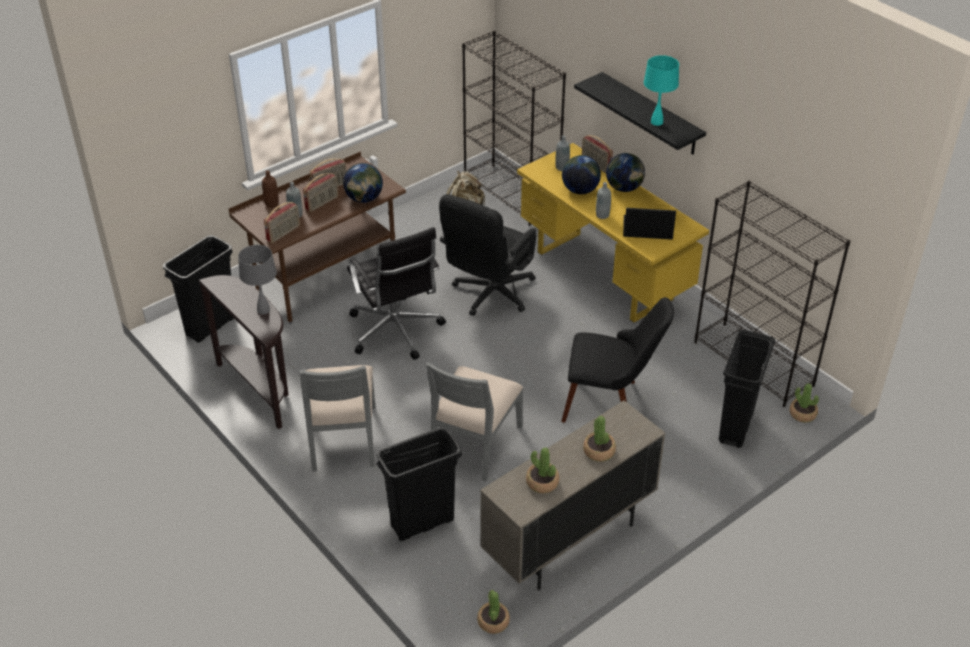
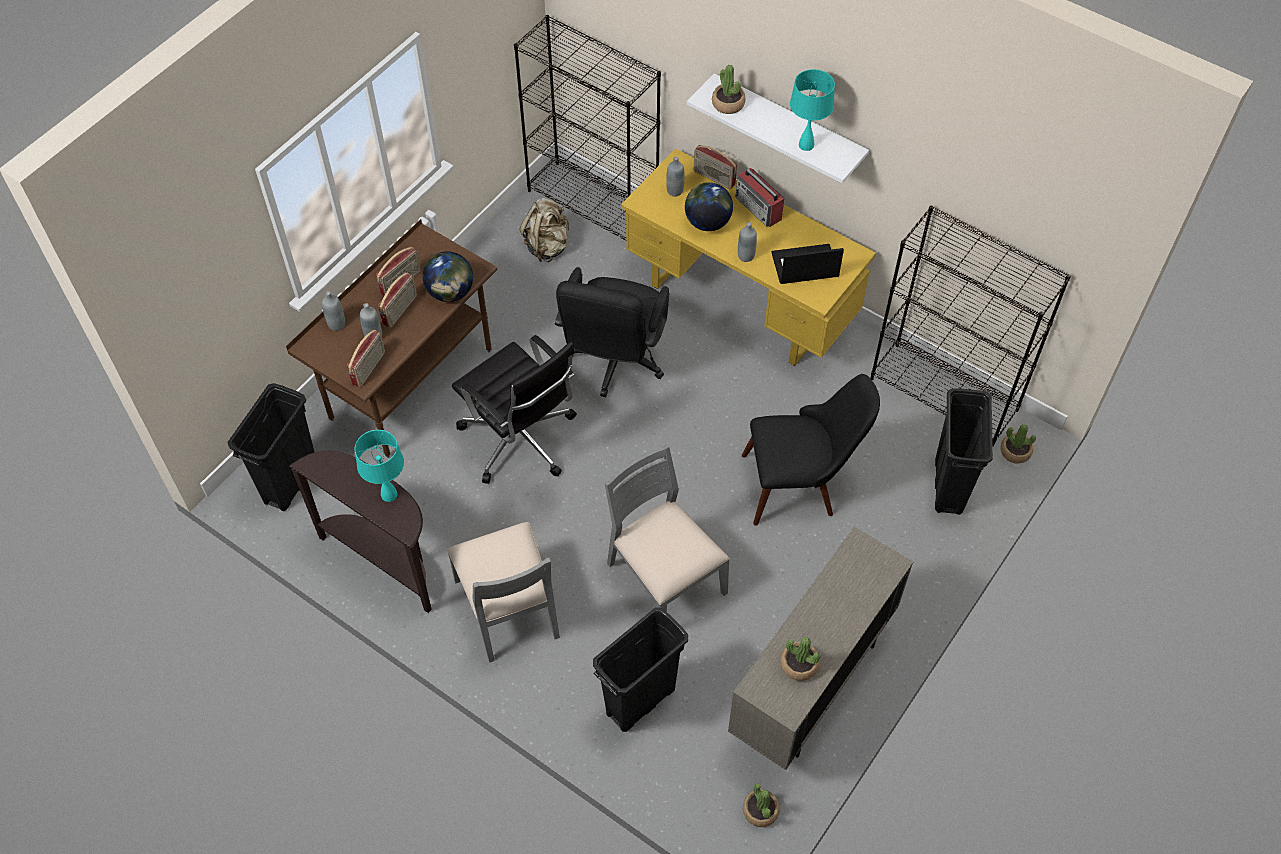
camera: 15 degrees left, 15 degrees up
grey table lamp [238,245,277,314] -> turquoise table lamp [355,430,404,502]
brown bottle [262,171,279,208] -> grey bottle [322,291,345,331]
grey chair [426,362,523,481] -> grey chair turned 135 degrees clockwise [605,445,730,612]
black shelf [574,72,706,155] -> white shelf [687,73,869,184]
potted plant [583,416,616,462] -> potted plant moved to [712,65,746,114]
globe [606,153,645,192] -> radio [735,168,784,227]

